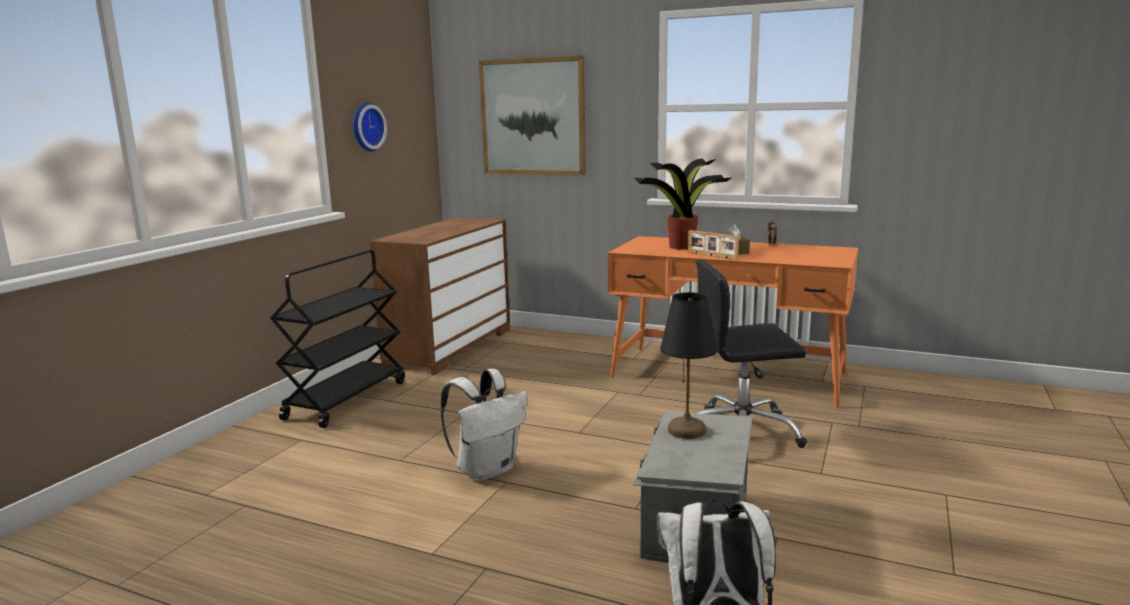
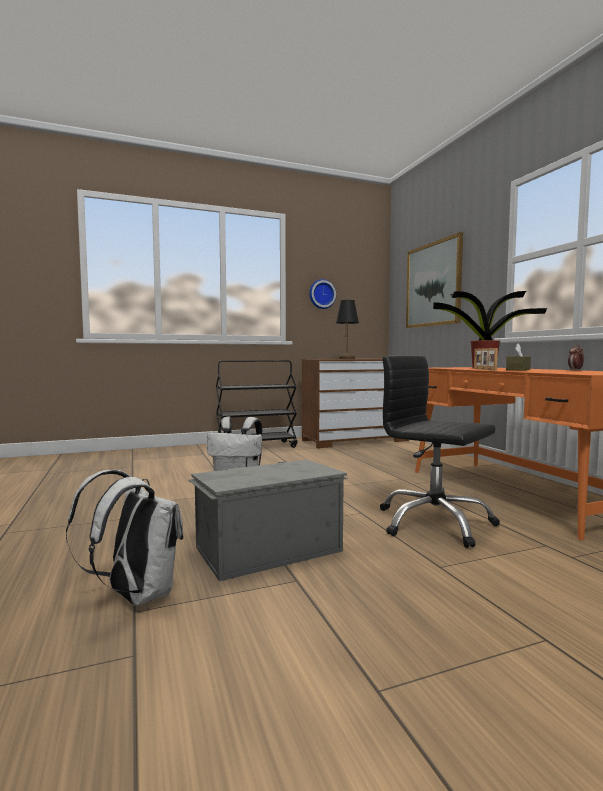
camera: 45 degrees right, 10 degrees down
black table lamp [660,292,717,439] -> black table lamp moved to [336,300,359,359]

